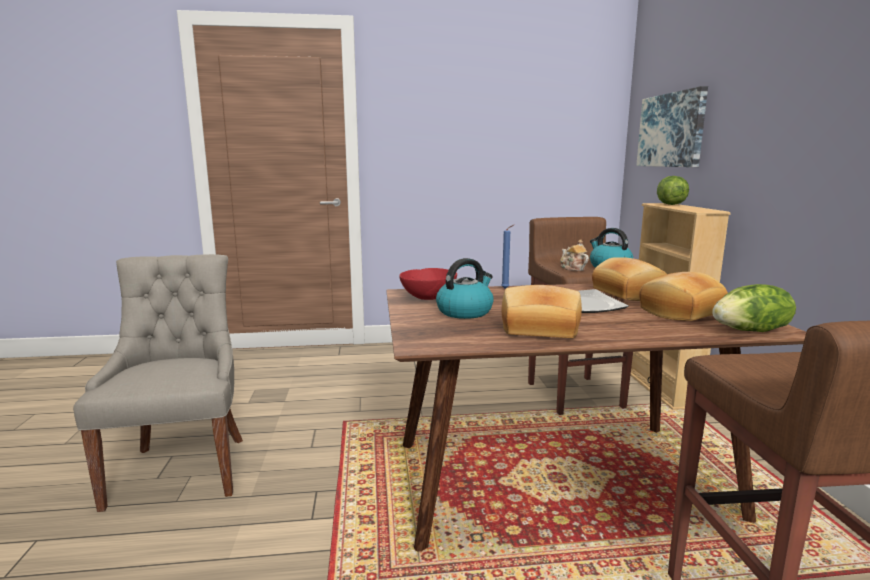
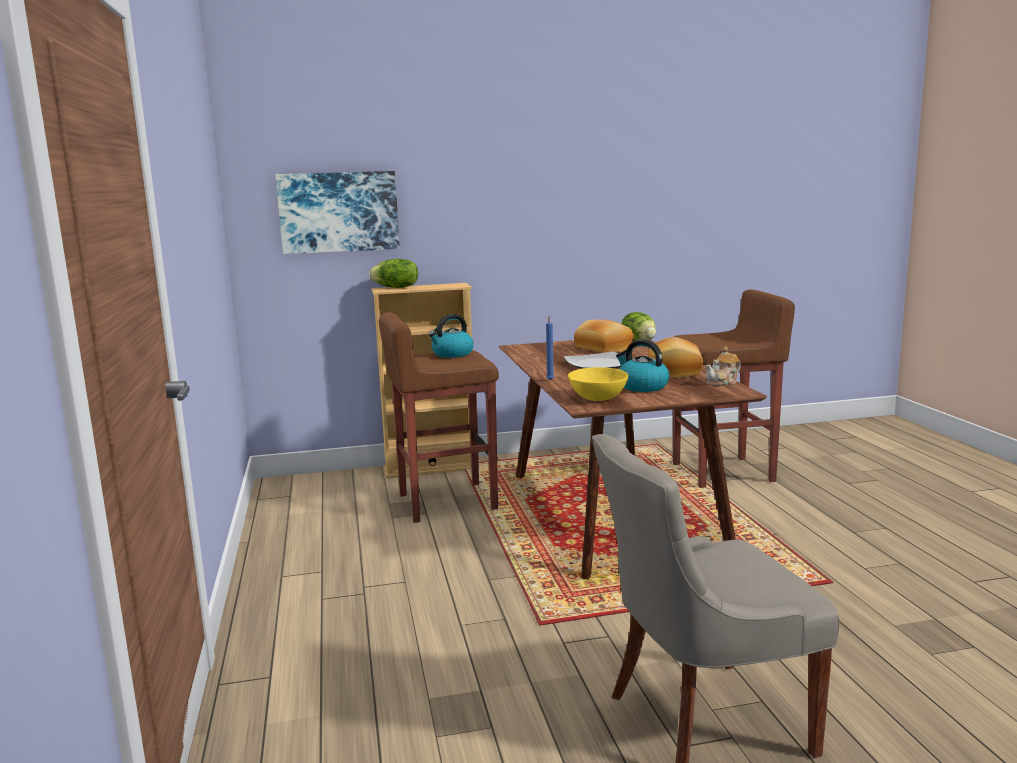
camera: 95 degrees left, 0 degrees up
red bowl [399,268,457,300] -> yellow bowl [568,367,628,401]
teapot [560,239,589,271] -> teapot moved to [705,346,741,386]
bread [592,257,666,301] -> none

